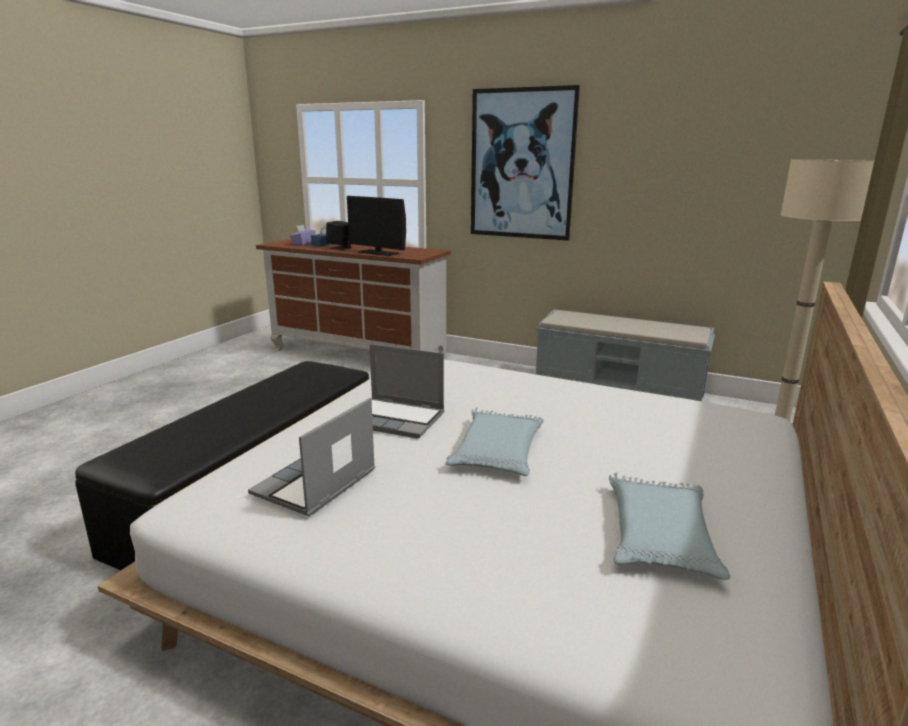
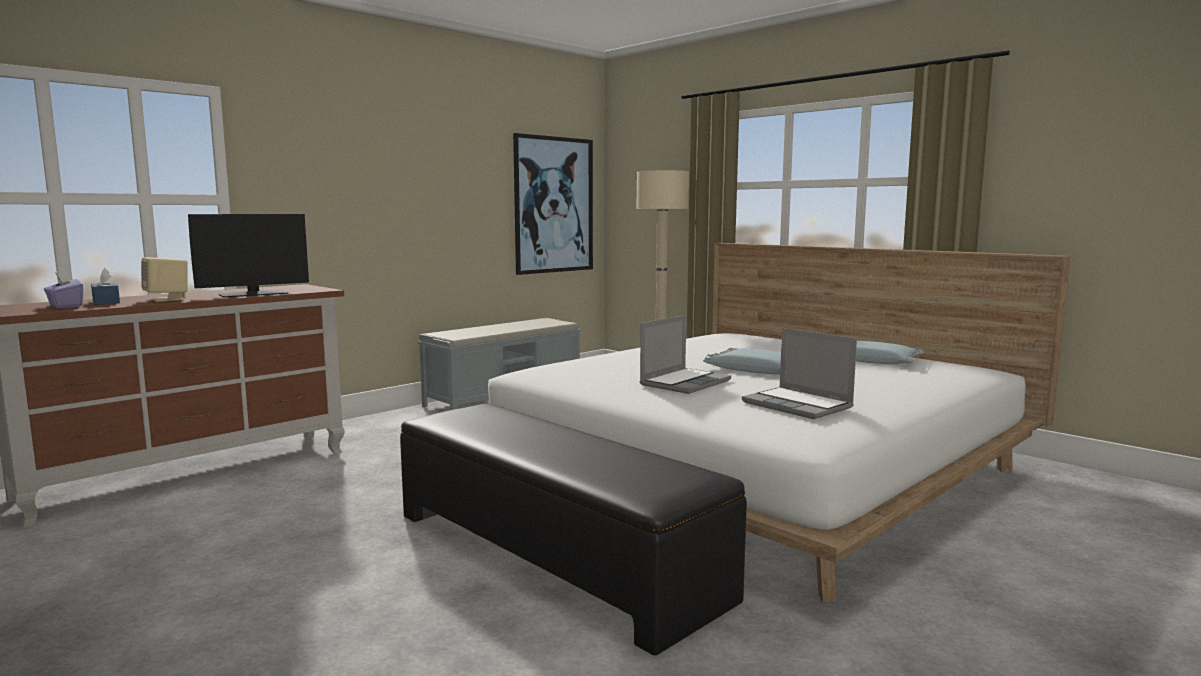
camera: 70 degrees left, 10 degrees down
black speaker [326,221,352,250] -> beige speaker [141,257,188,302]
picture [471,85,580,241] -> picture moved to [513,133,593,275]

